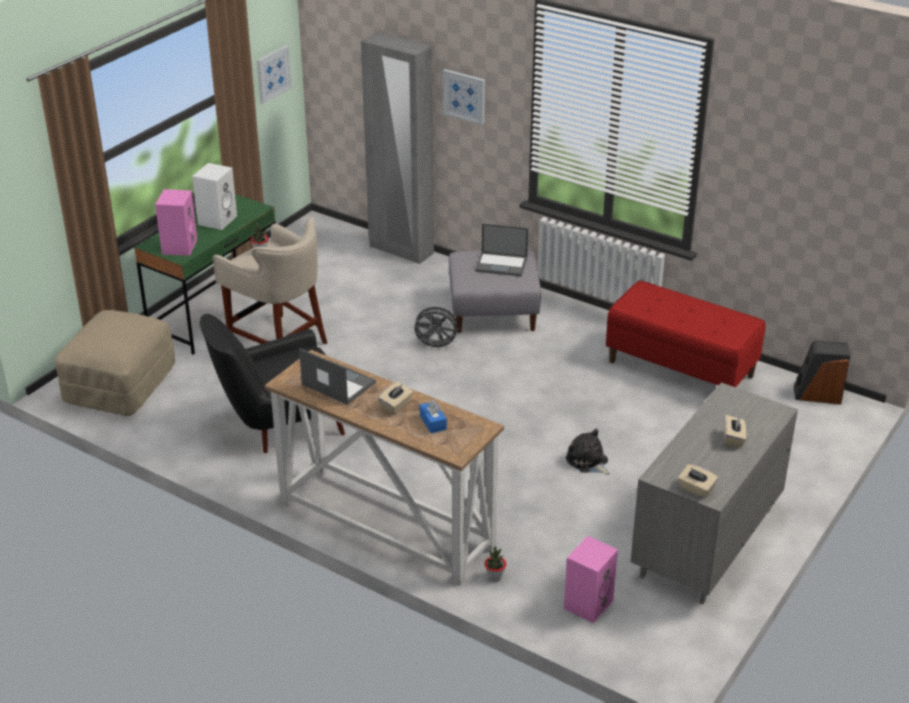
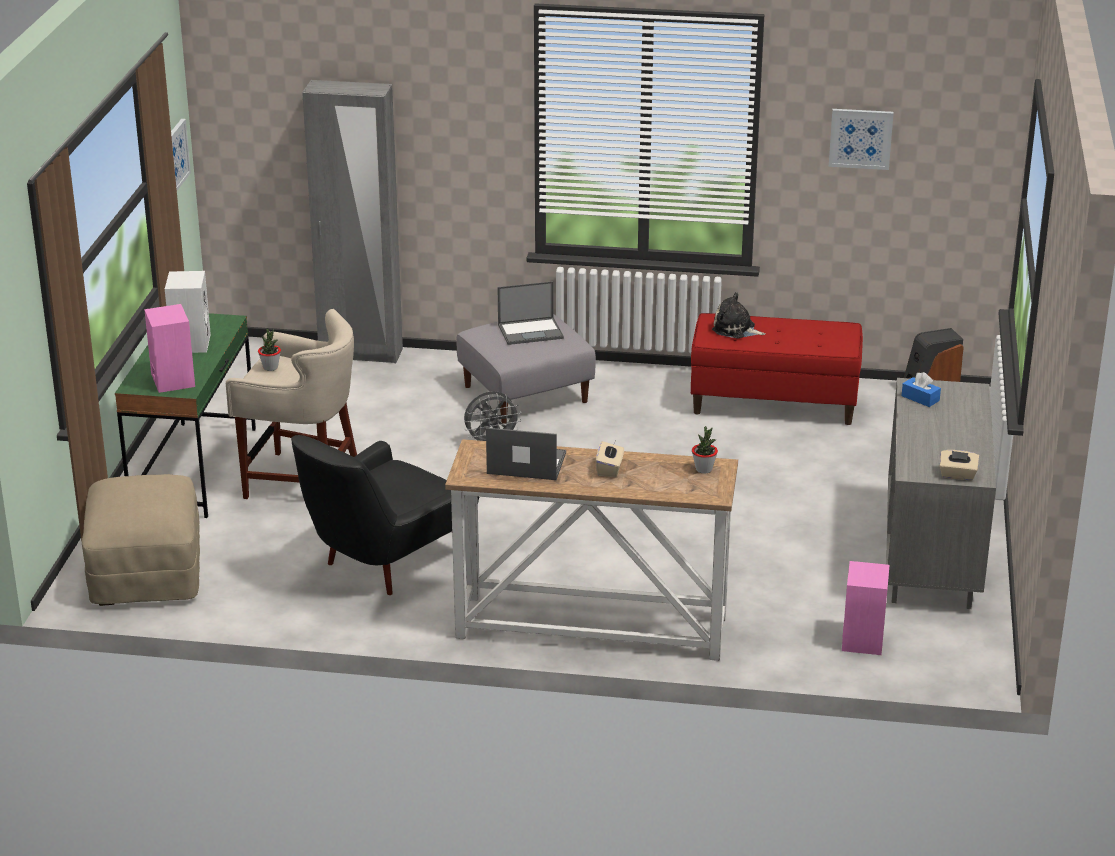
camera: 25 degrees left, 5 degrees down
blue tissue box [420,399,447,433] -> blue tissue box moved to [902,372,941,407]
picture [443,69,485,125] -> picture moved to [829,109,894,170]
potted plant [485,546,506,582] -> potted plant moved to [692,426,718,474]
plush toy [566,429,610,475] -> plush toy moved to [712,292,766,338]
beige tissue box [724,415,746,447] -> none

